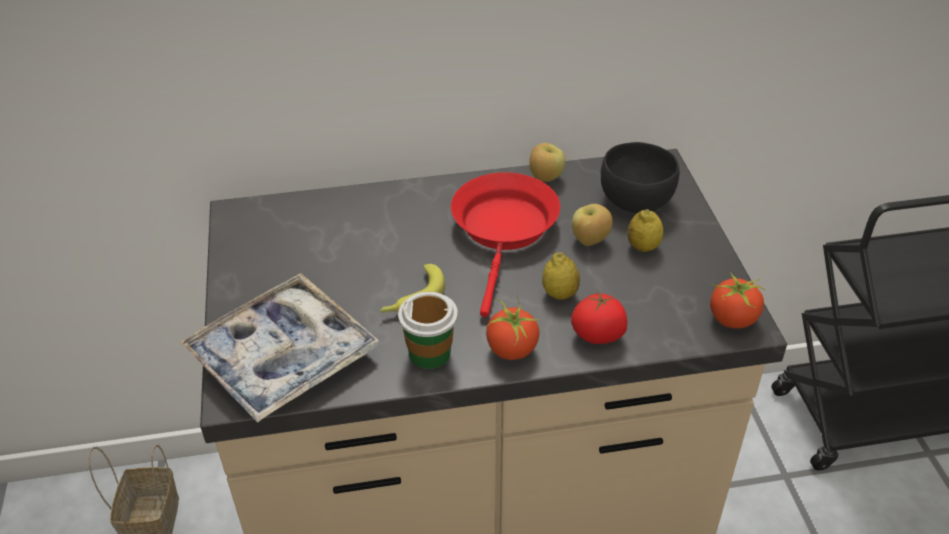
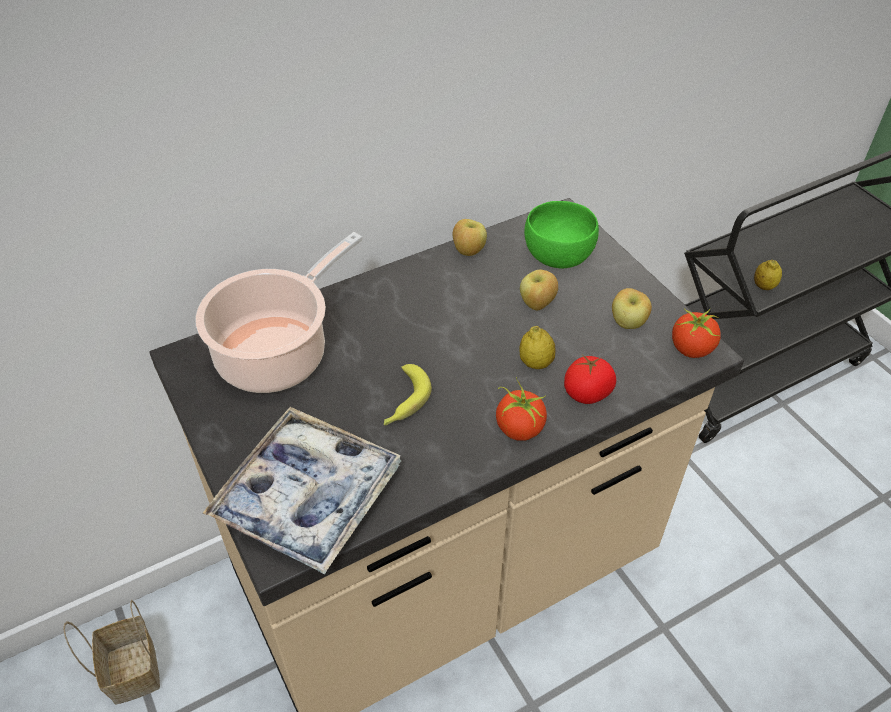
camera: 20 degrees left, 5 degrees up
cup [398,292,458,369] -> none
red frying pan [451,172,560,317] -> none
black bowl [601,142,679,213] -> green bowl [524,201,599,269]
lemon [627,209,663,252] -> lemon moved to [754,260,782,290]
none -> cooking pot [195,232,363,393]
none -> apple [612,288,652,329]

